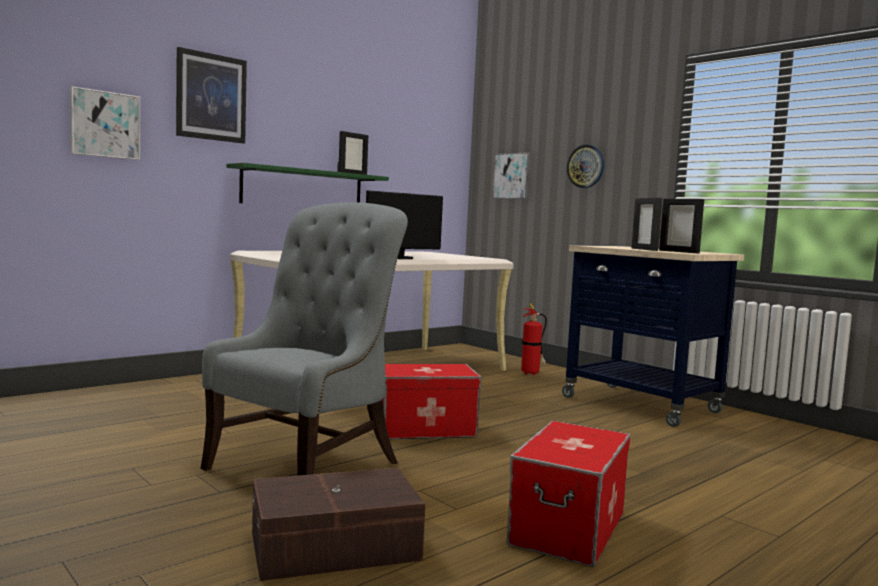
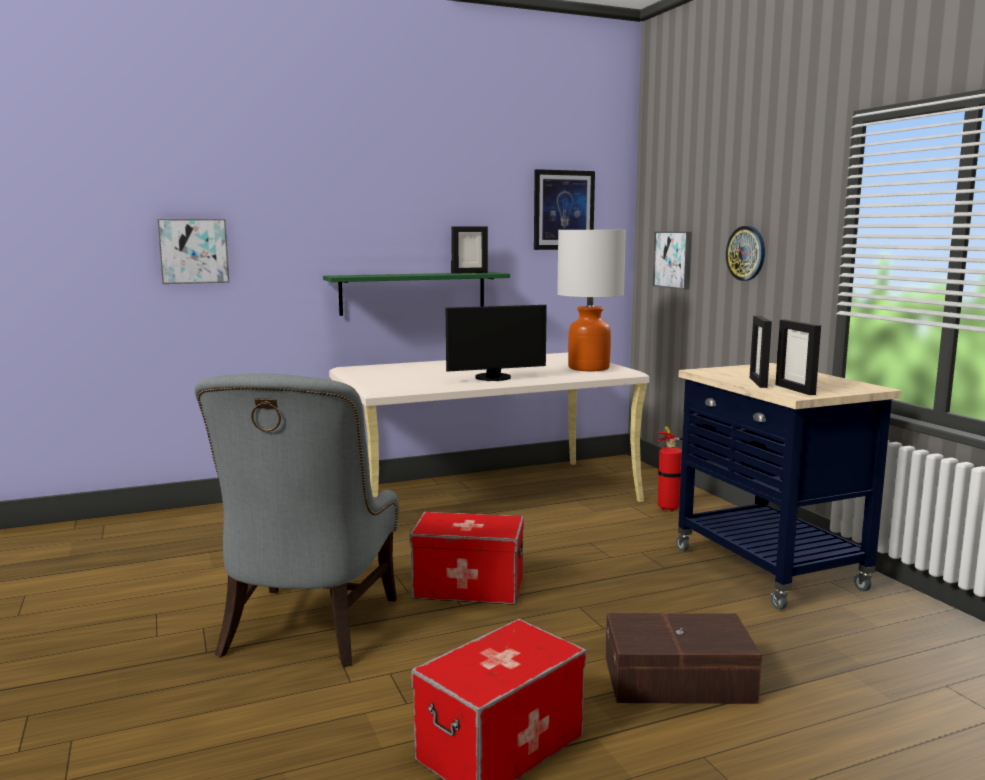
camera: 20 degrees right, 5 degrees up
picture [176,47,247,144] -> picture moved to [534,169,595,250]
grey armchair [201,202,408,476] -> grey armchair turned 135 degrees clockwise [195,374,399,667]
brown storage box [252,468,426,581] -> brown storage box moved to [605,613,762,704]
none -> table lamp [557,230,626,371]

